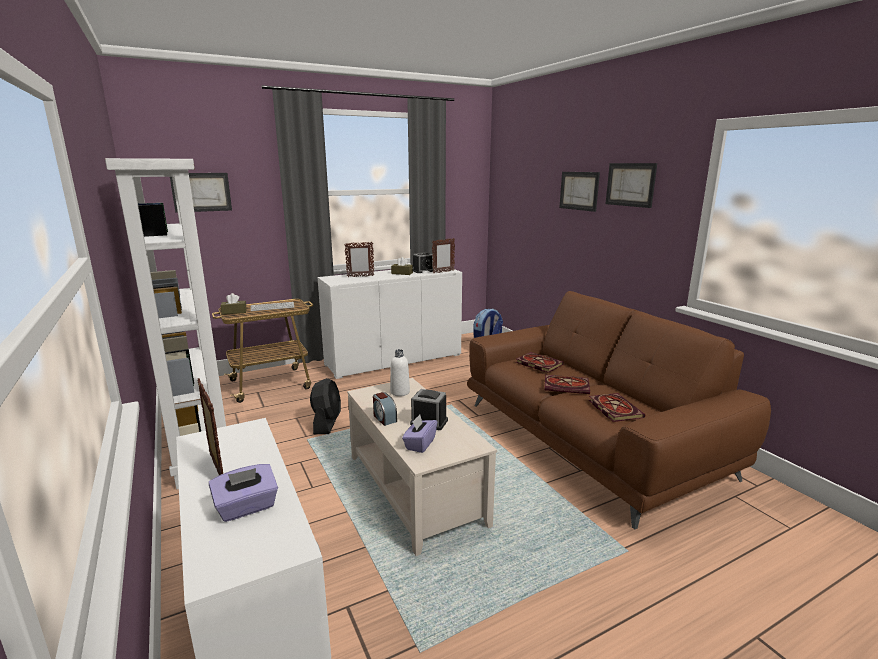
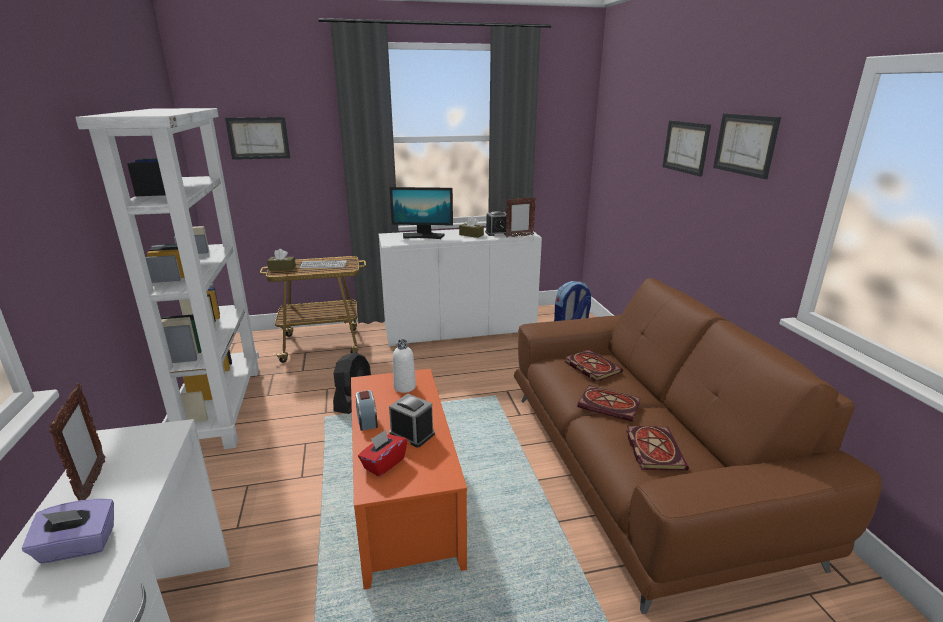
camera: 15 degrees right, 5 degrees up
picture frame [344,242,374,277] -> monitor [390,187,453,239]
beige coffee table [347,378,497,556] -> orange coffee table [351,369,467,590]
purple tissue box [402,415,437,453] -> red tissue box [358,430,407,477]

